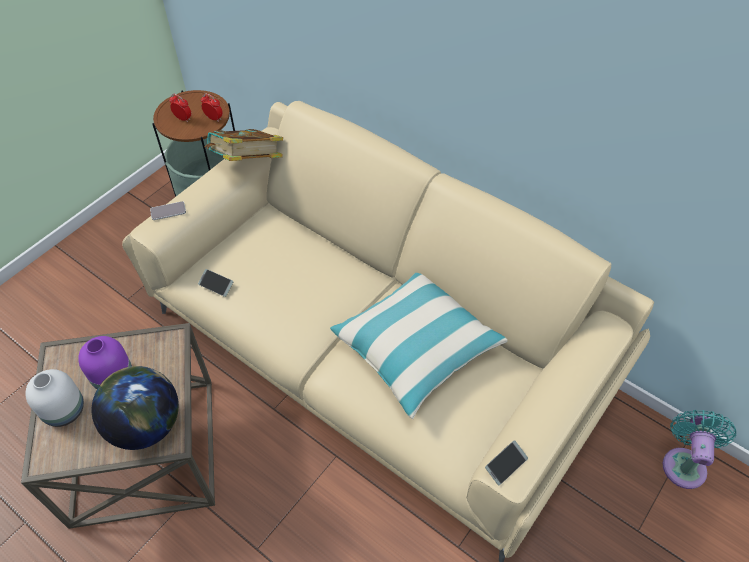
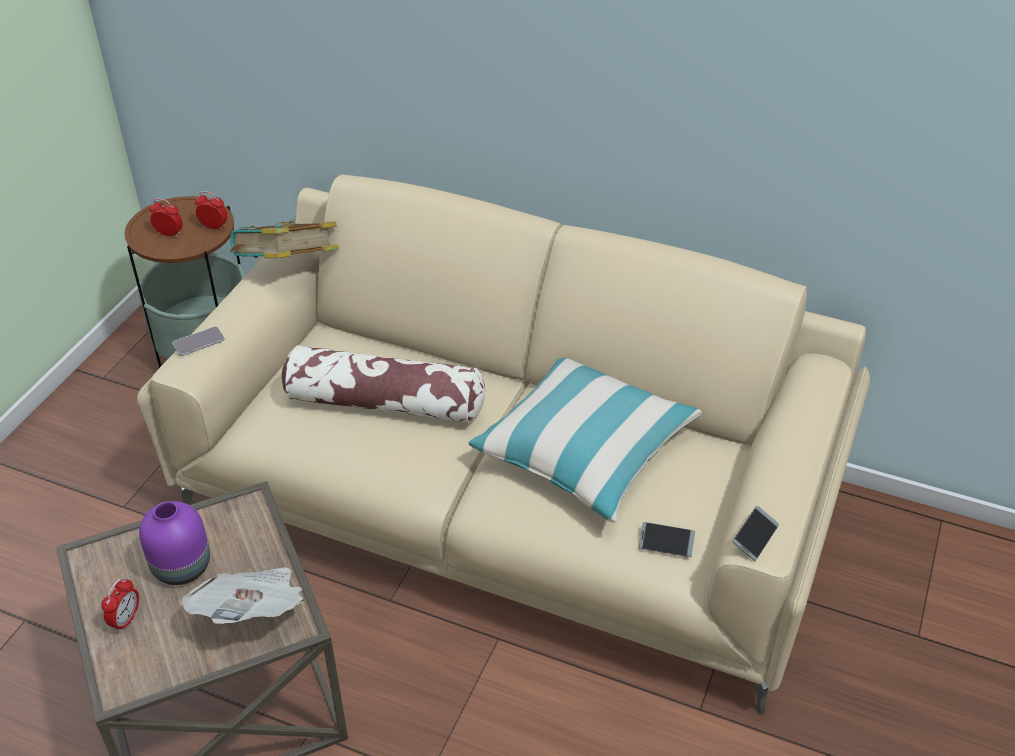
camera: 15 degrees left, 10 degrees down
white vase [25,369,84,427] -> alarm clock [101,577,139,632]
globe [92,366,179,450] -> newspaper [182,567,304,624]
phone [198,269,233,297] -> phone moved to [639,522,695,557]
turquoise fan [662,410,736,489] -> none
none -> pillow [282,345,485,423]

